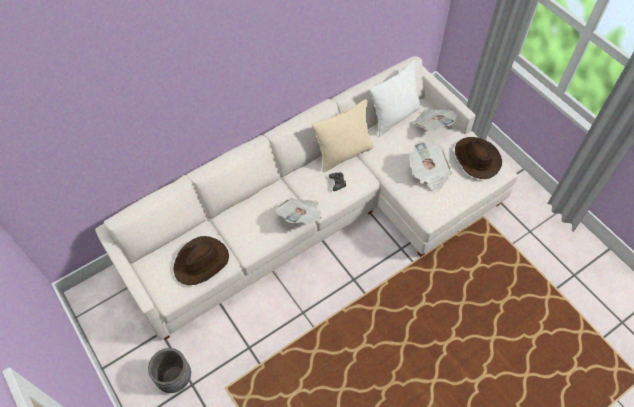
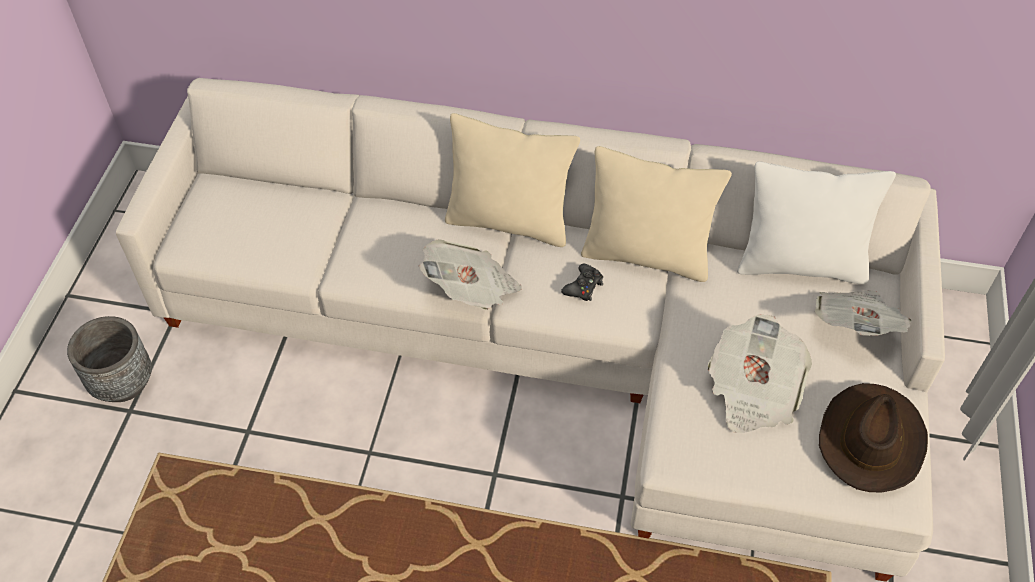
camera: 45 degrees right, 5 degrees down
brown hat [173,236,229,285] -> none
none -> beige pillow [445,113,580,247]

